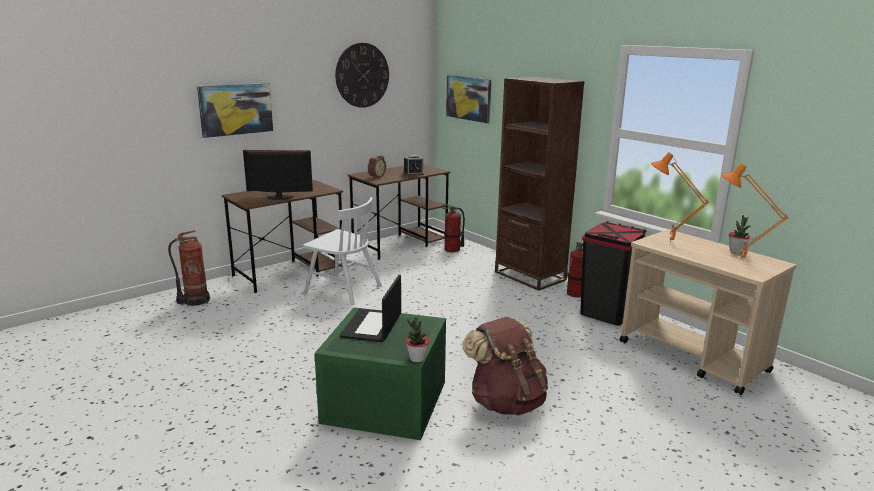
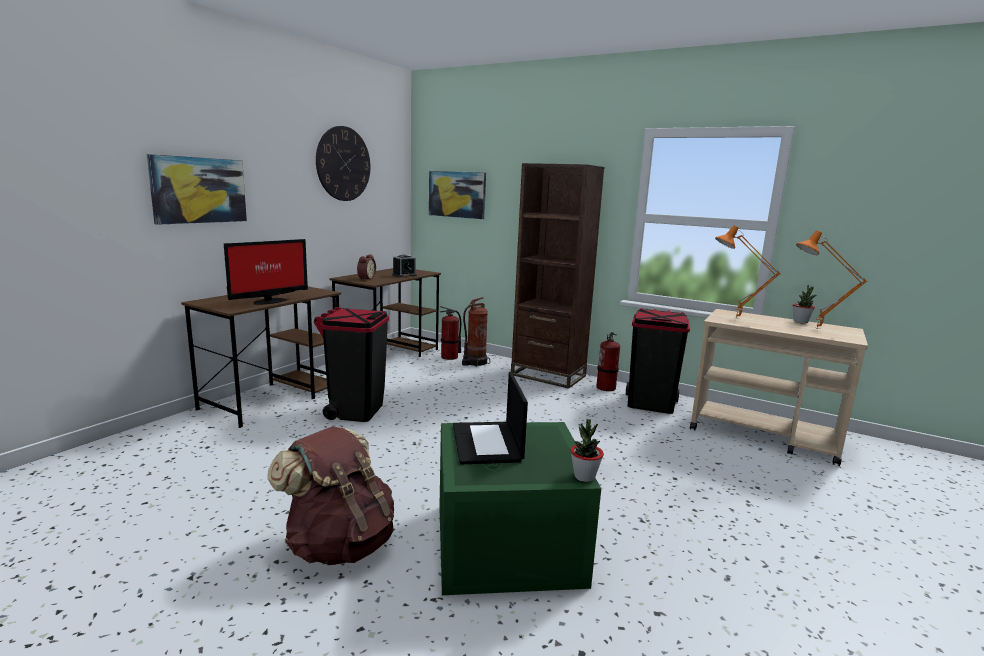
camera: 20 degrees left, 5 degrees down
fire extinguisher [168,231,210,307] -> fire extinguisher moved to [462,297,490,367]
monitor [243,150,313,200] -> monitor turned 150 degrees clockwise [224,239,308,305]
white chair [303,197,382,305] -> black trash can [314,307,389,422]
brown backpack [463,317,548,415] -> brown backpack moved to [268,426,394,565]

